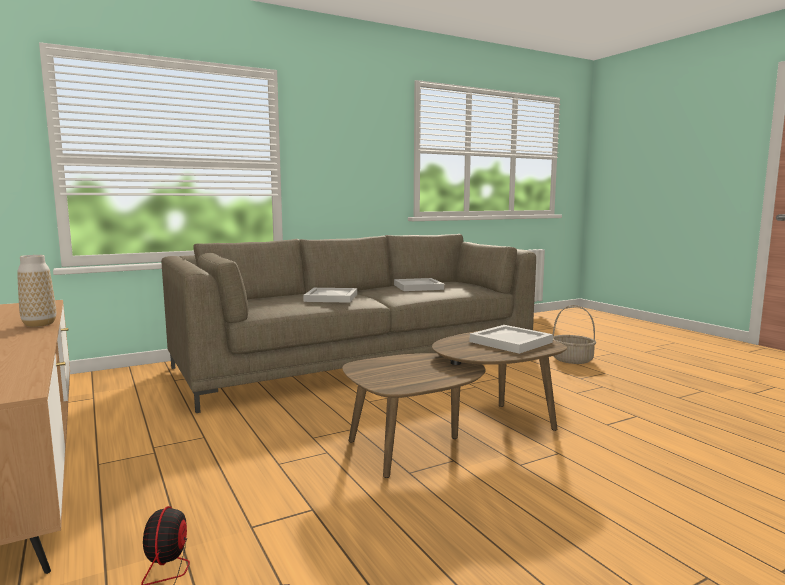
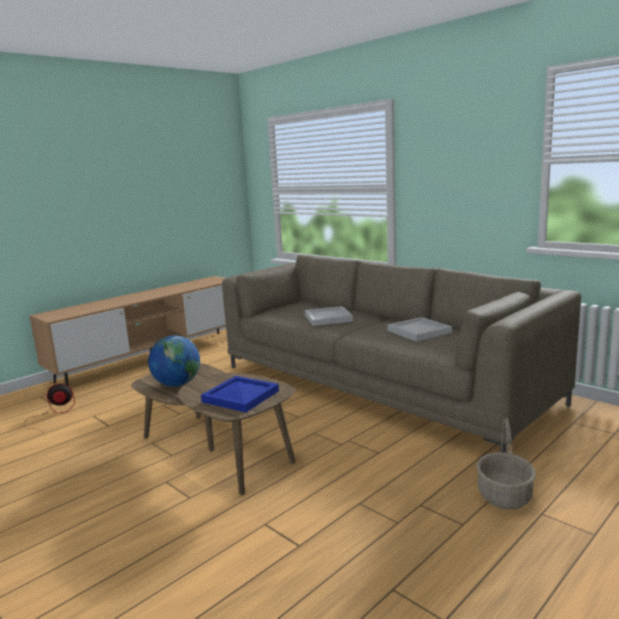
camera: 75 degrees right, 5 degrees up
vase [17,255,56,327] -> none
white tray [470,325,553,354] -> blue tray [201,376,279,412]
none -> globe [148,336,200,387]

